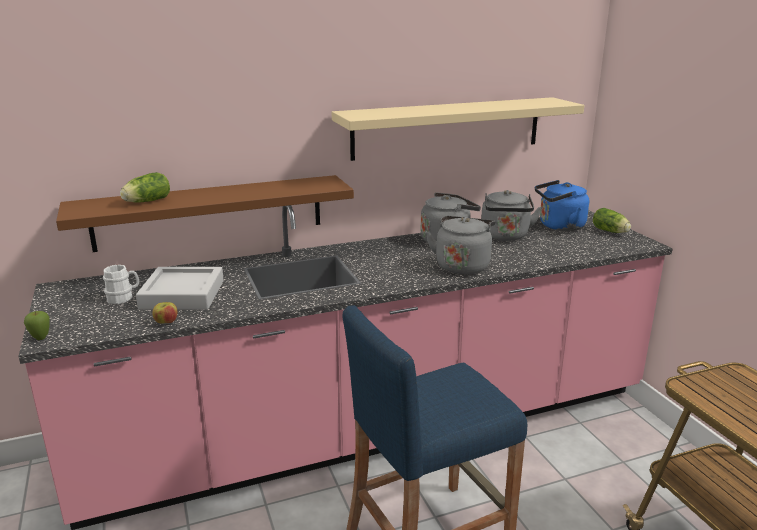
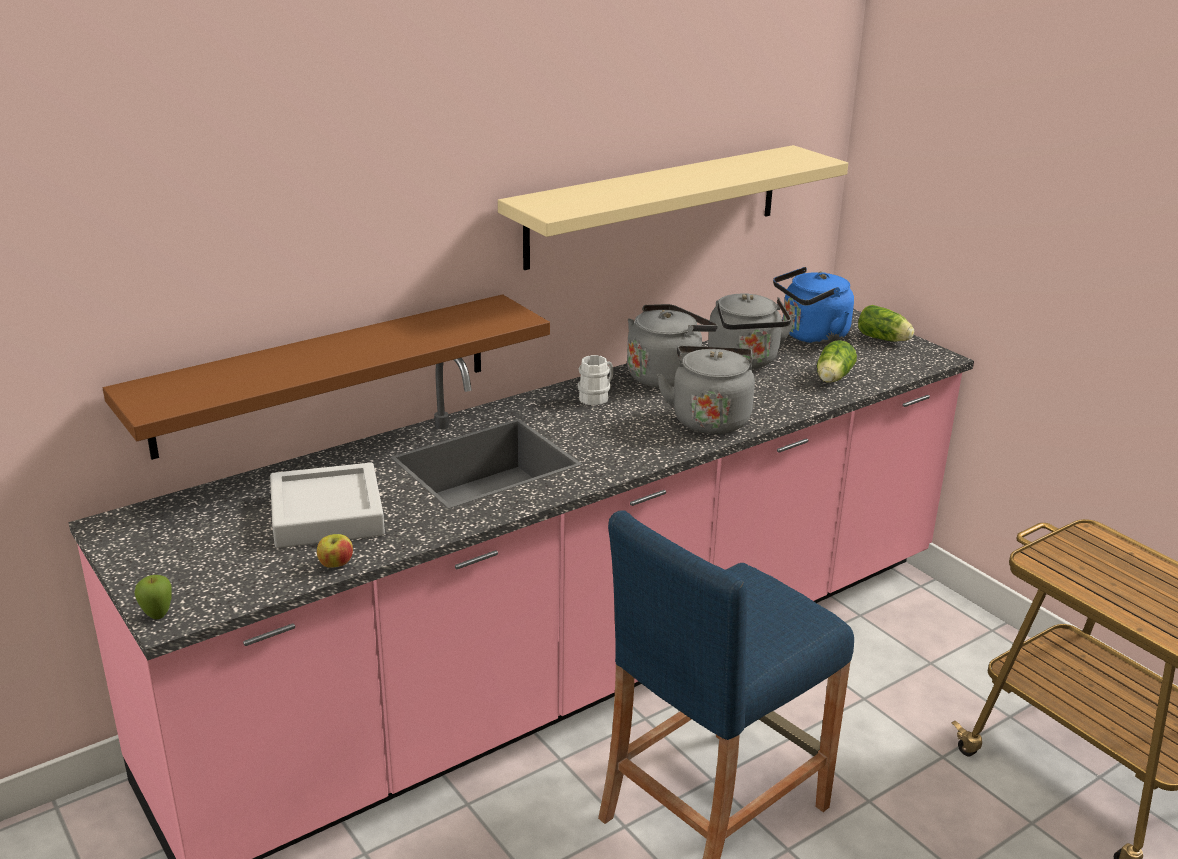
camera: 15 degrees left, 5 degrees up
white mug [103,265,139,304] -> white mug moved to [577,355,613,405]
lettuce [120,172,170,202] -> lettuce moved to [817,340,857,383]

